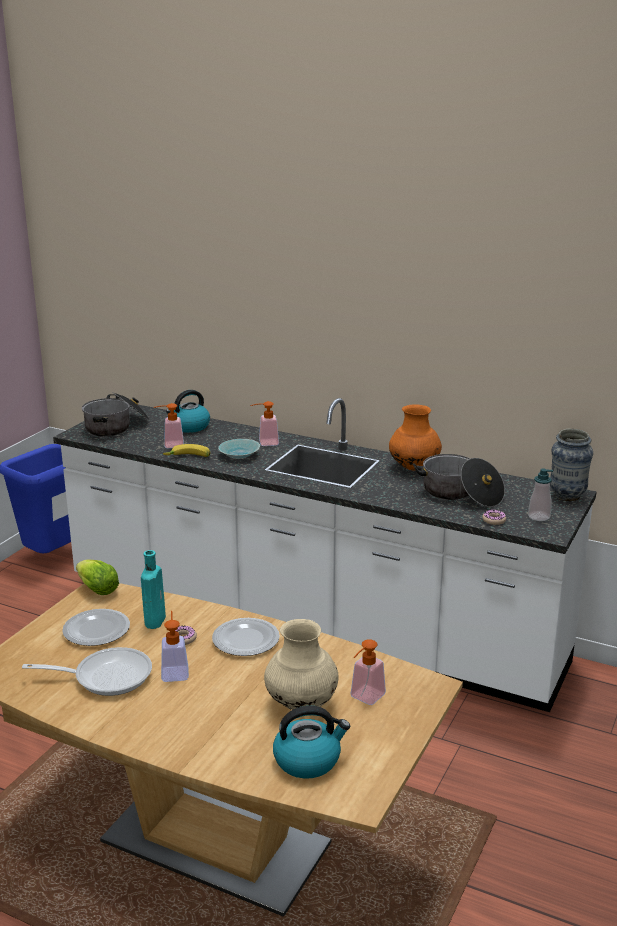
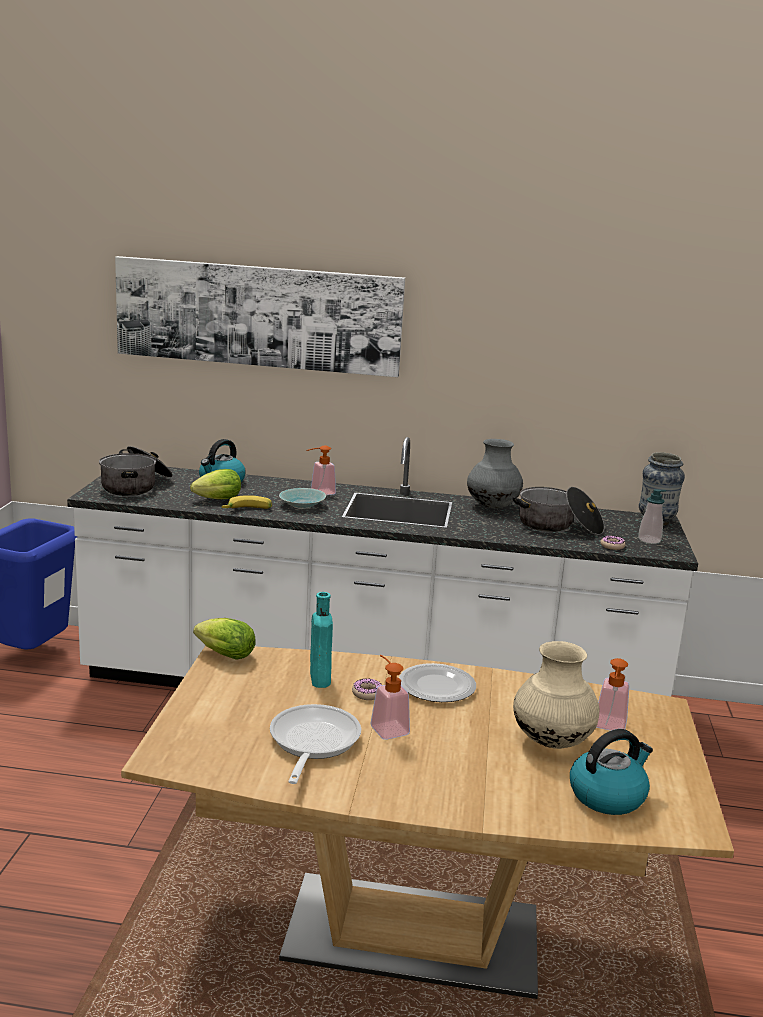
camera: 20 degrees left, 5 degrees down
frying pan [22,647,152,696] -> frying pan turned 60 degrees counterclockwise [270,704,361,784]
plate [62,609,130,646] -> none
soap dispenser [154,403,184,448] -> lettuce [190,469,241,499]
orange vase [389,404,442,471] -> grey vase [467,439,523,508]
none -> picture [115,256,405,377]

